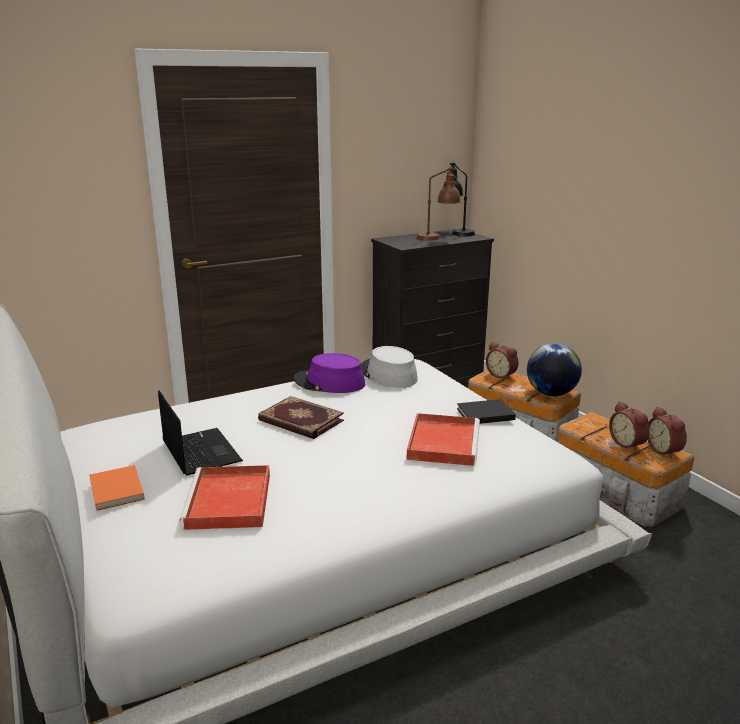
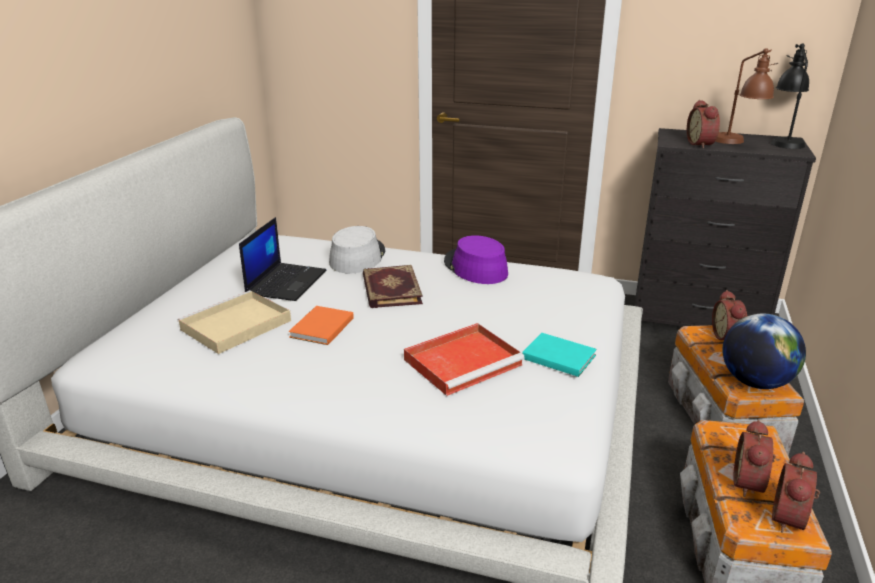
camera: 45 degrees right, 5 degrees up
orange book [90,465,145,511] -> orange book moved to [289,306,354,345]
red tray [179,465,270,530] -> beige tray [177,290,291,354]
grey hat [361,346,418,388] -> grey hat moved to [329,226,385,274]
black book [457,399,516,424] -> turquoise book [522,333,597,377]
none -> alarm clock [687,100,720,149]

